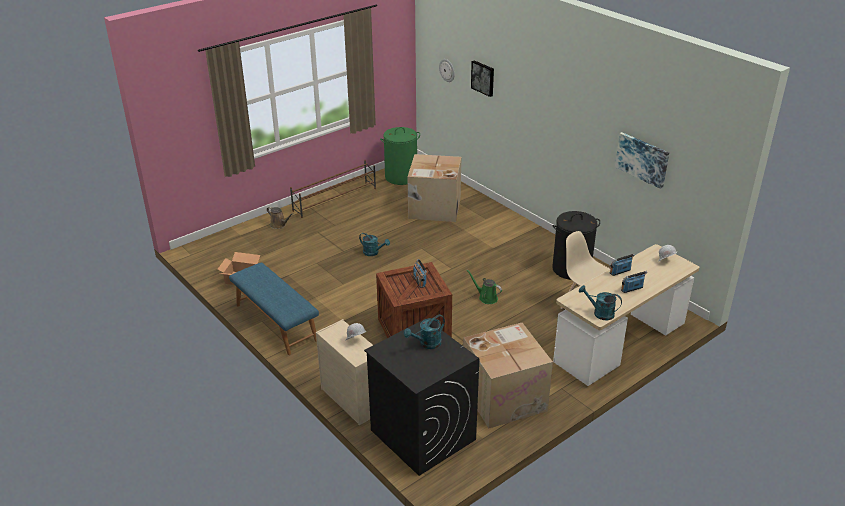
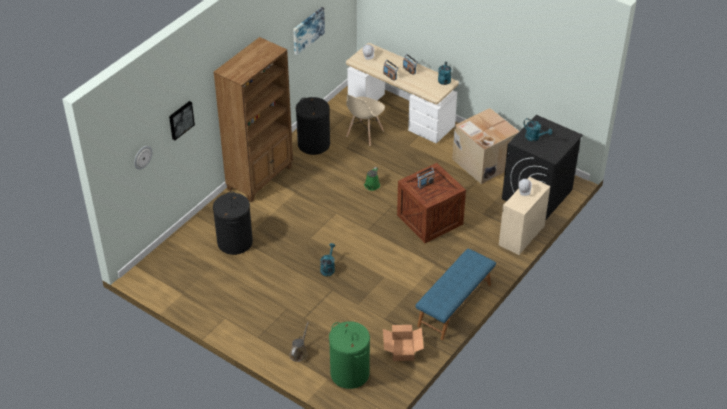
camera: 105 degrees left, 10 degrees up
brown shoe rack [290,160,376,218] -> none
green laundry basket [380,127,420,185] -> green laundry basket moved to [329,321,370,389]
cardboard box [408,154,461,222] -> black laundry basket [213,191,253,255]
none -> brown bookcase [213,37,293,202]

